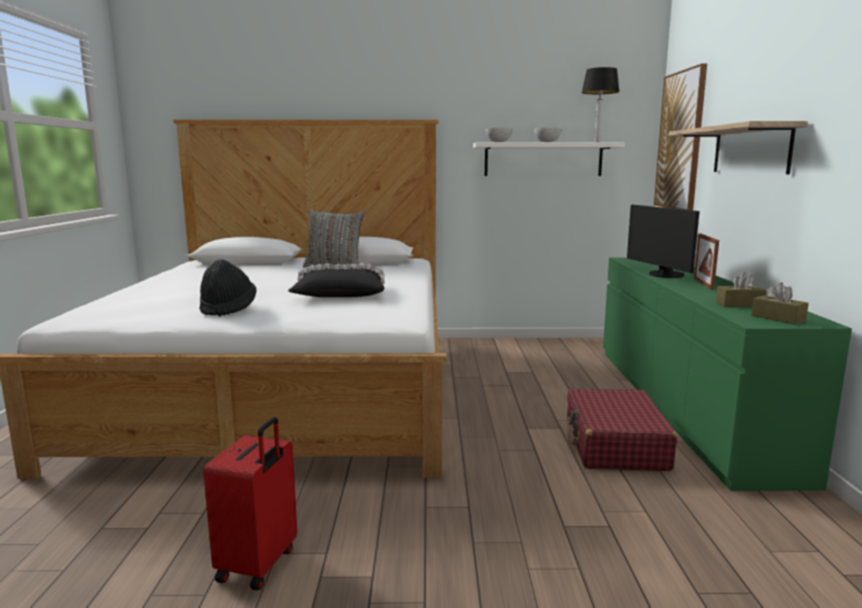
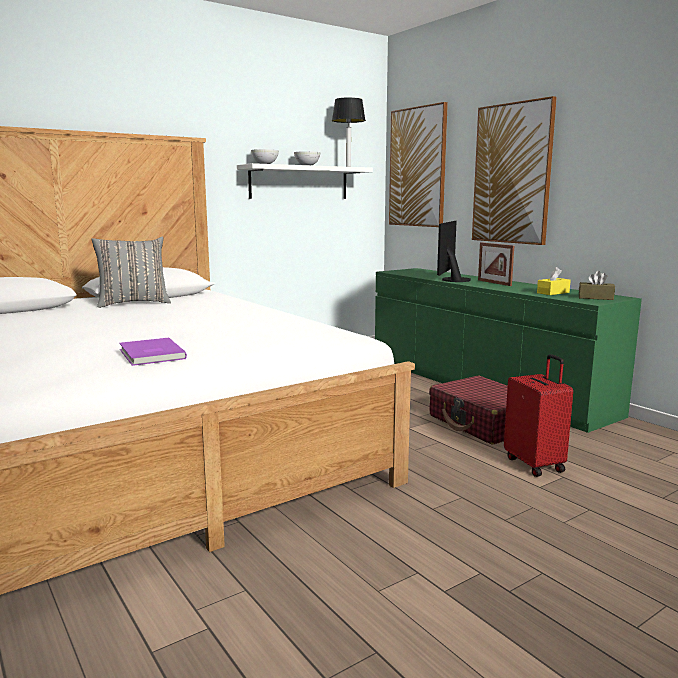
camera: 35 degrees left, 0 degrees up
black hat [199,259,256,317] -> purple book [119,338,187,366]
red suitcase [203,417,297,590] -> red suitcase moved to [504,354,573,477]
black pillow [288,263,385,297] -> none
monitor [627,204,700,278] -> monitor turned 75 degrees clockwise [437,220,471,282]
shelf [669,121,808,174] -> picture [472,96,557,245]
brown tissue box [716,272,766,307] -> yellow tissue box [537,267,571,295]

